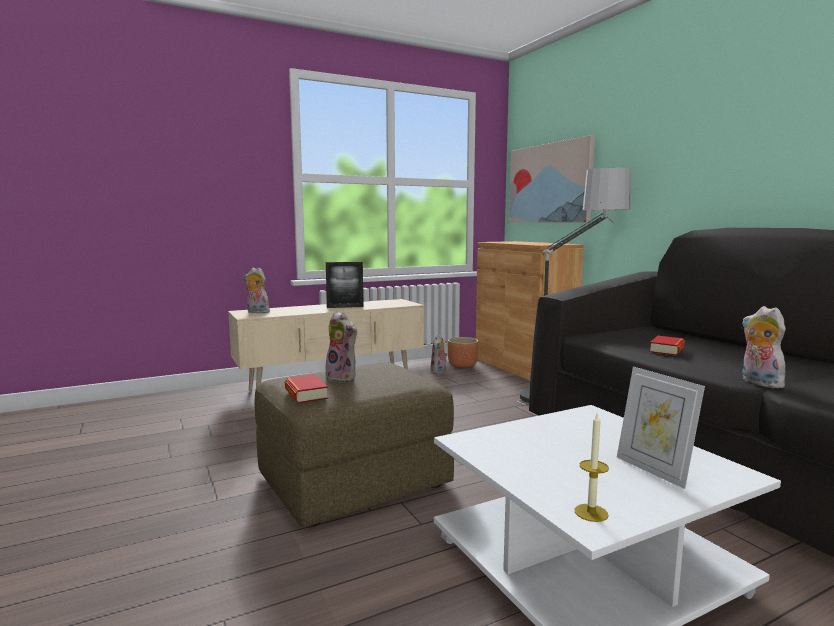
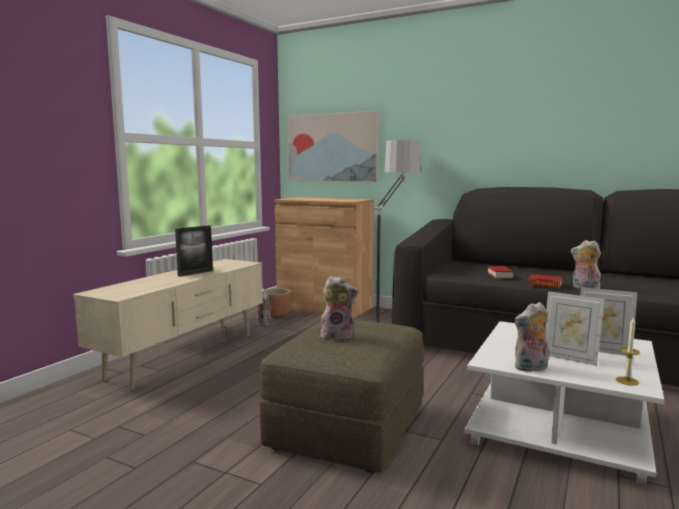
camera: 35 degrees left, 0 degrees up
plush toy [243,267,270,313] -> plush toy moved to [514,302,549,372]
book [285,375,328,403] -> book moved to [528,274,562,289]
none -> picture frame [545,291,604,366]

